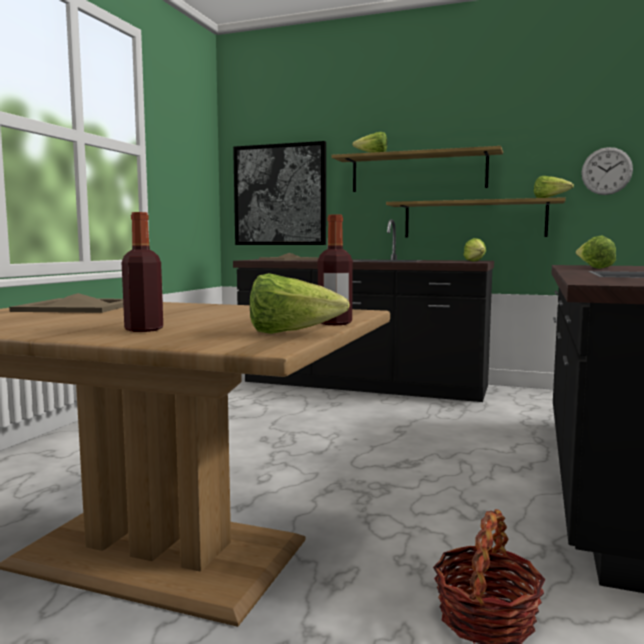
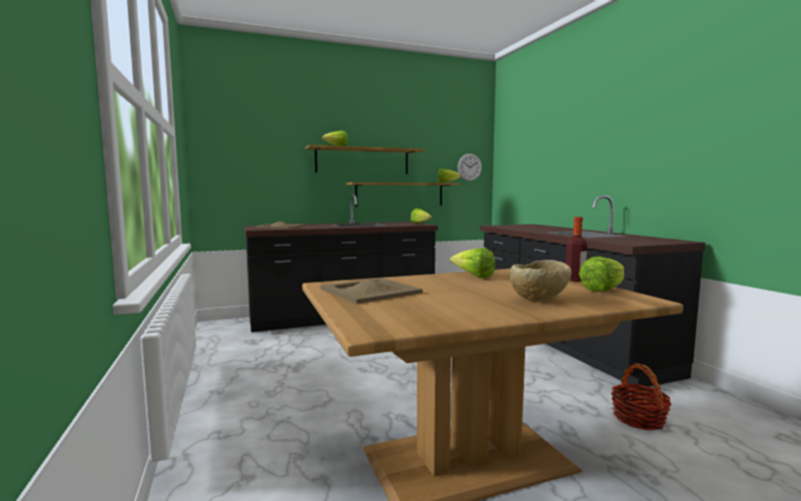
camera: 40 degrees left, 0 degrees up
bottle [122,212,163,332] -> beige bowl [509,260,572,301]
picture [233,141,326,245] -> none
lettuce [576,235,616,269] -> lettuce moved to [450,248,495,278]

